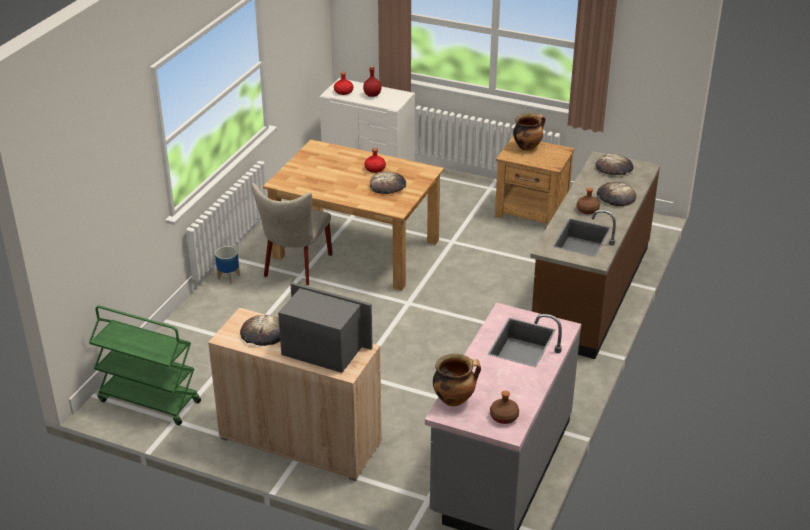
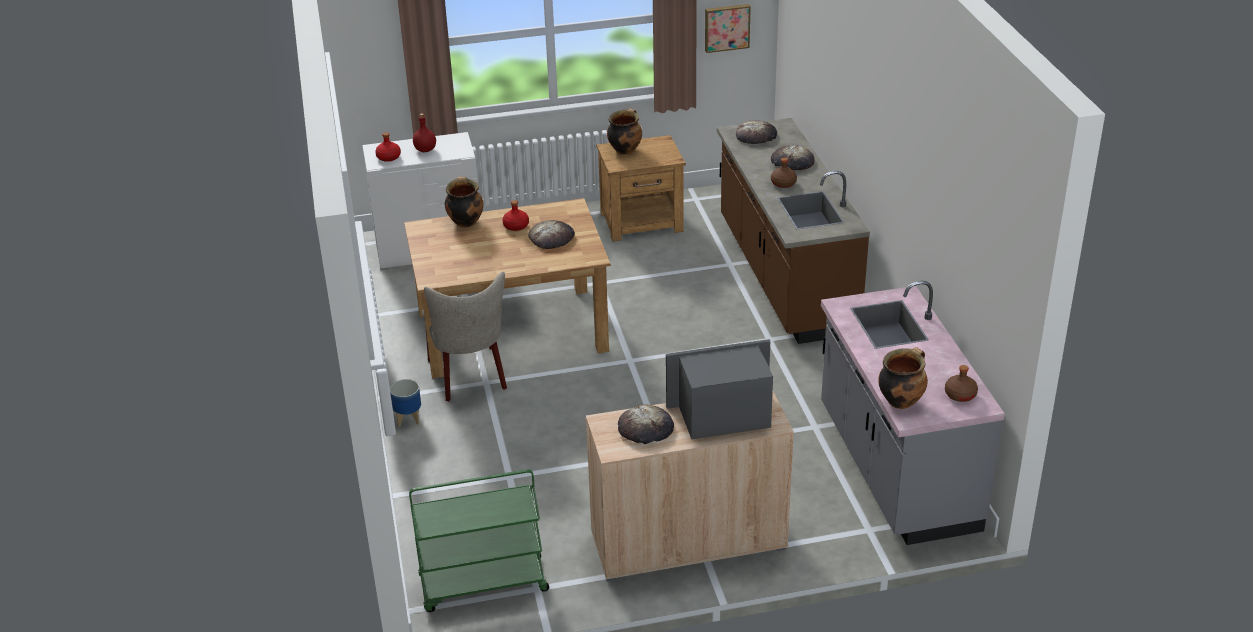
camera: 35 degrees left, 0 degrees up
none -> cooking pot [445,177,483,228]
none -> picture [705,4,751,53]

